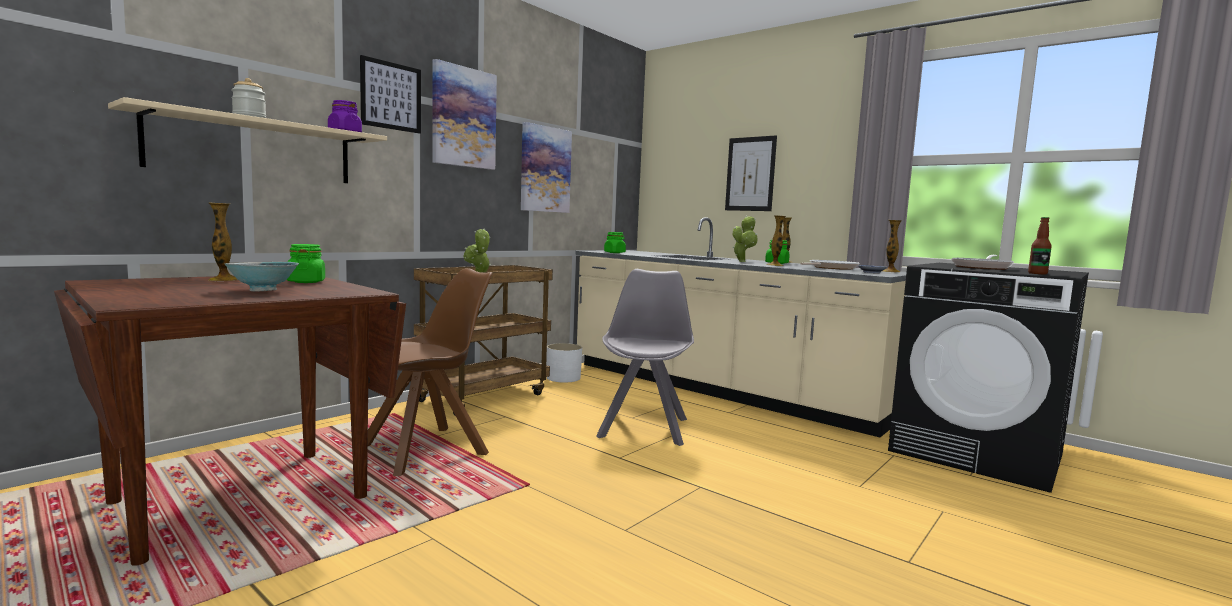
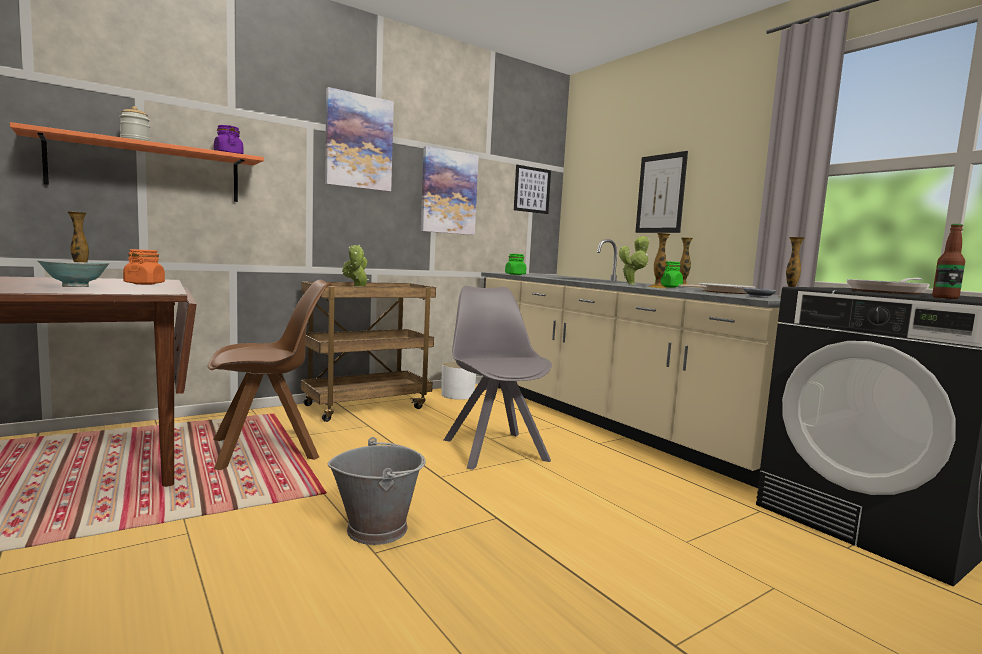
camera: 15 degrees right, 0 degrees up
beige shelf [108,97,387,183] -> orange shelf [10,122,264,202]
green jar [287,244,325,283] -> orange jar [123,249,165,285]
picture [360,55,421,134] -> picture moved to [514,165,551,214]
grey chair [596,269,694,446] -> grey chair turned 45 degrees counterclockwise [444,286,552,470]
none -> grey bucket [328,437,426,545]

